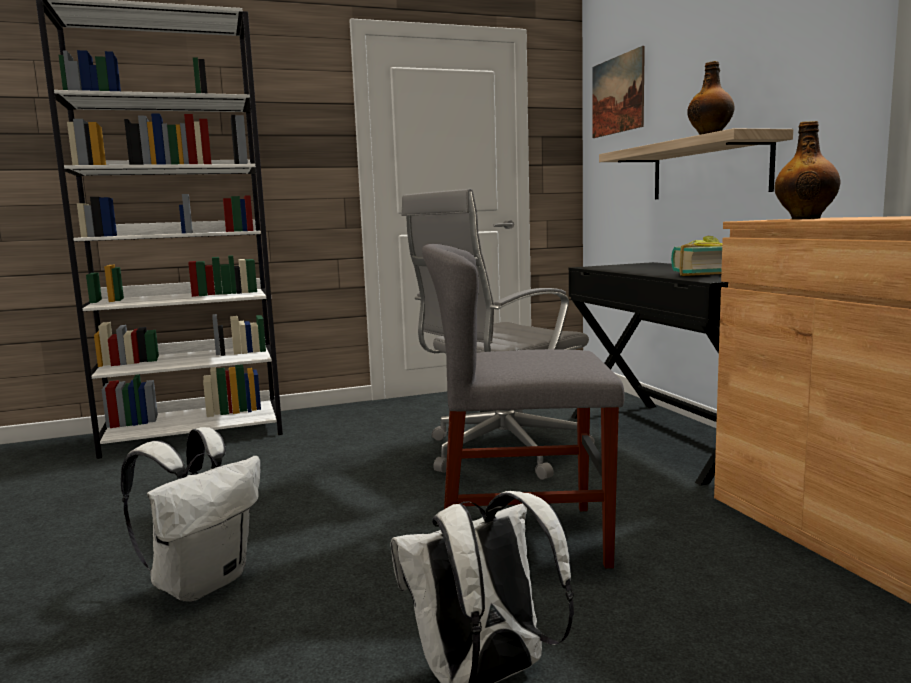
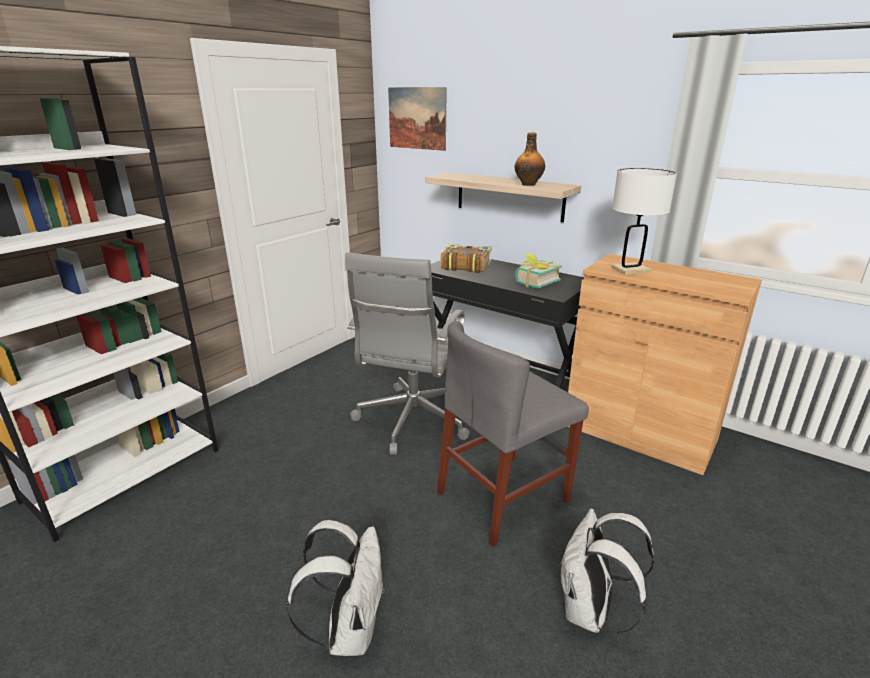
camera: 35 degrees left, 15 degrees up
bottle [774,121,840,219] -> white table lamp [612,168,677,275]
none -> book [440,244,492,273]

